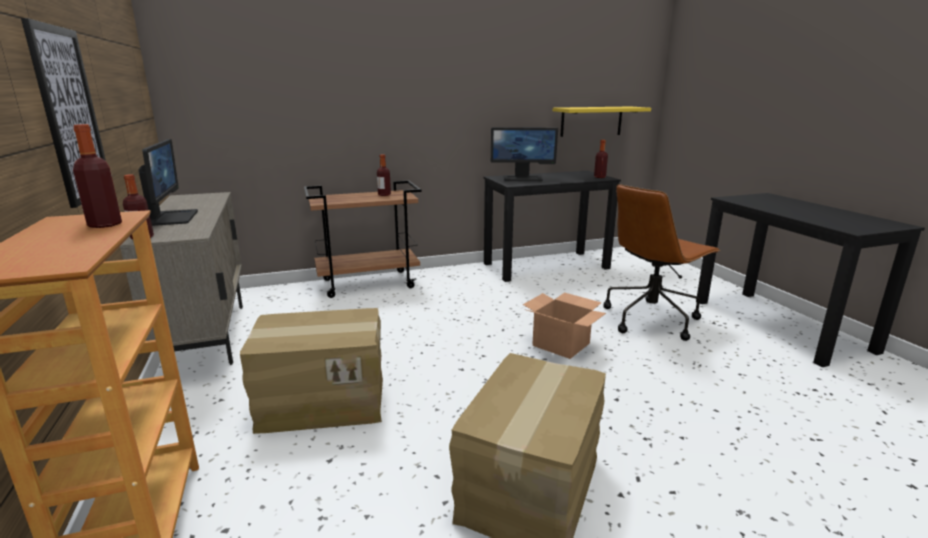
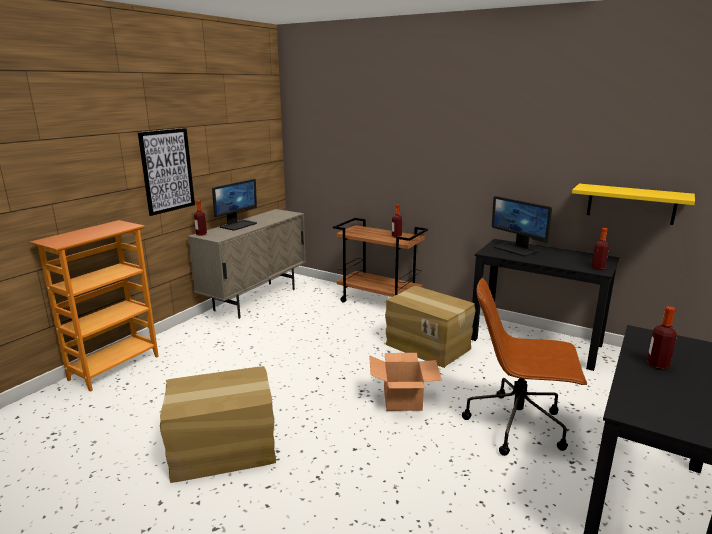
camera: 50 degrees right, 0 degrees up
bottle [73,124,122,228] -> bottle moved to [647,306,677,369]
cardboard box [240,308,383,434] -> cardboard box moved to [385,286,476,368]

